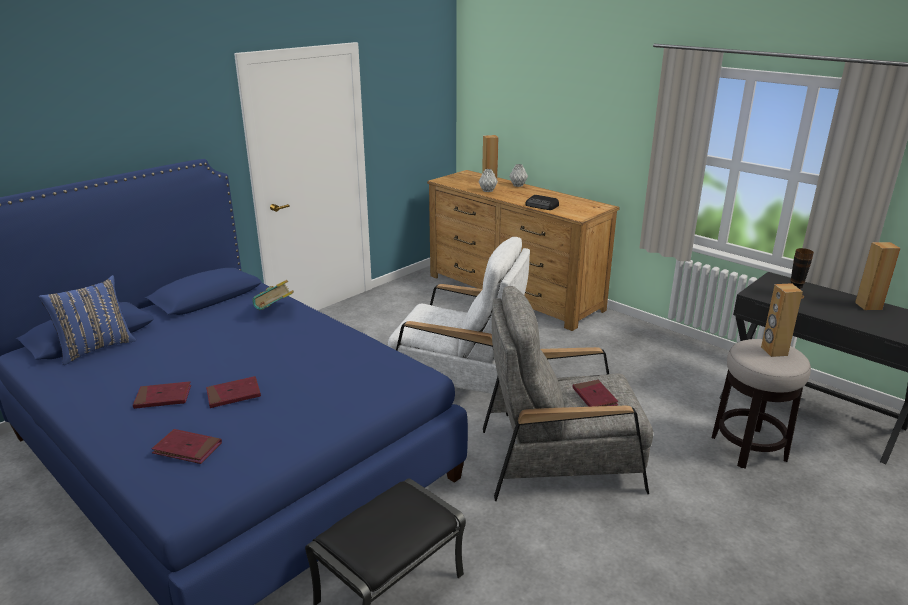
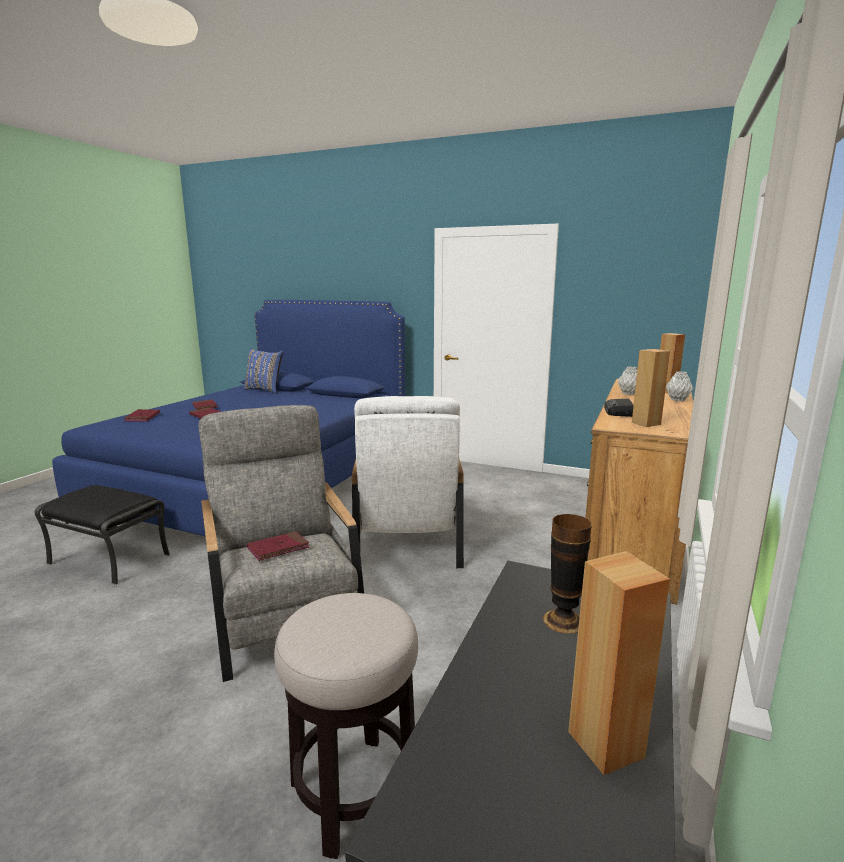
camera: 70 degrees right, 10 degrees down
book [252,280,294,310] -> none
brown speaker [761,283,803,357] -> brown speaker moved to [632,349,670,427]

